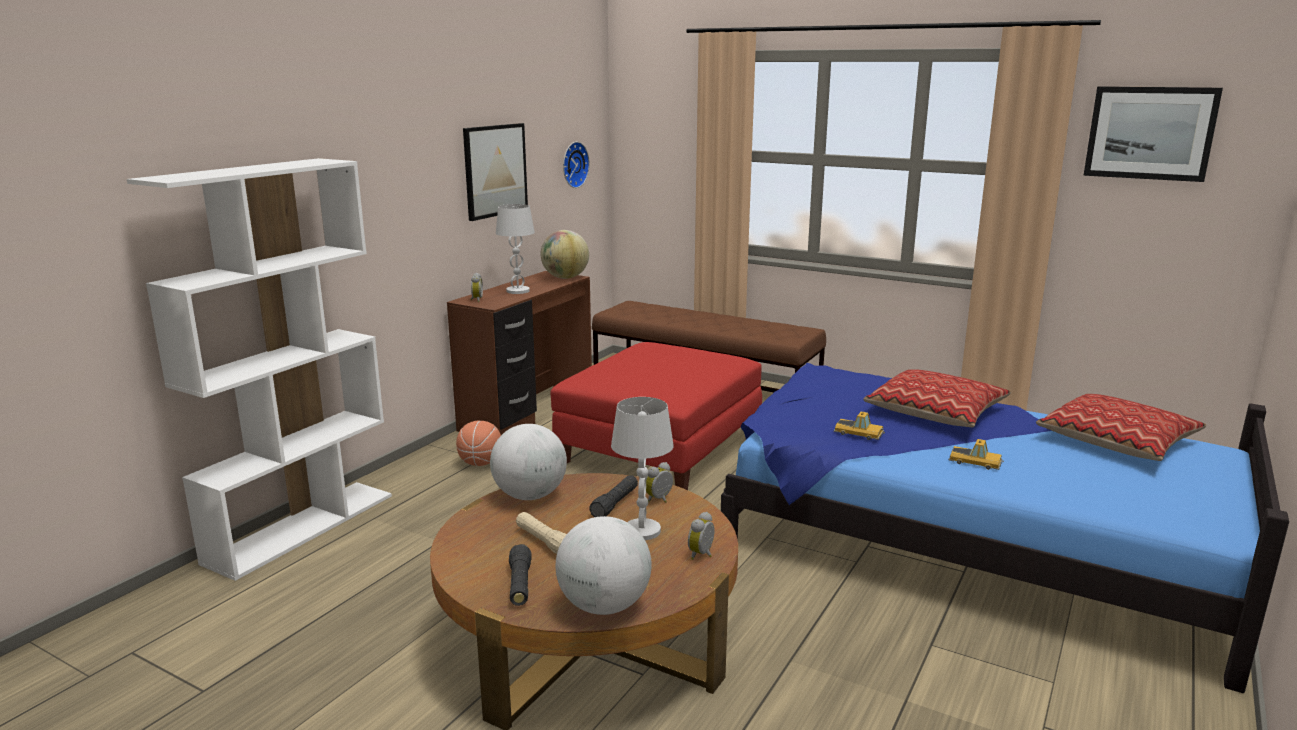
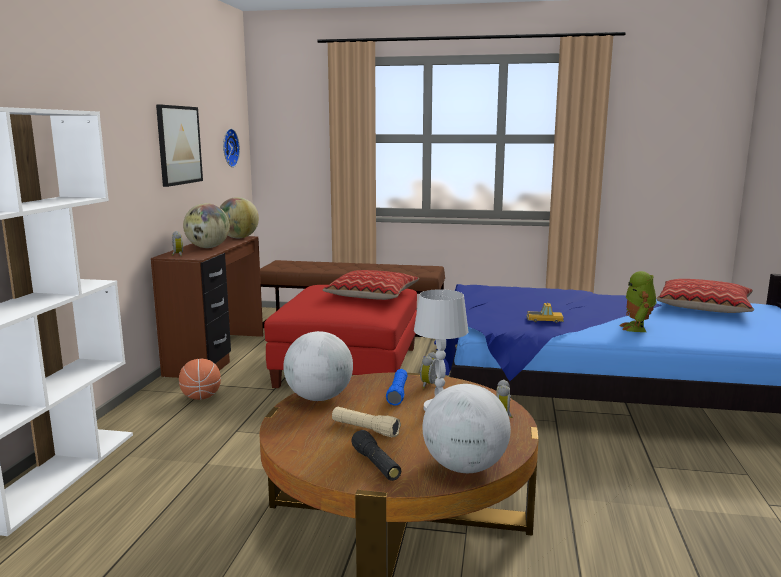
camera: 20 degrees left, 5 degrees down
white table lamp [496,204,535,294] -> globe [183,203,230,248]
black flashlight [589,475,638,517] -> blue flashlight [386,369,408,406]
pillow [863,369,1011,427] -> pillow moved to [323,270,419,300]
toy car [949,439,1004,470] -> toy robot [620,271,656,332]
picture [1083,86,1223,182] -> none

